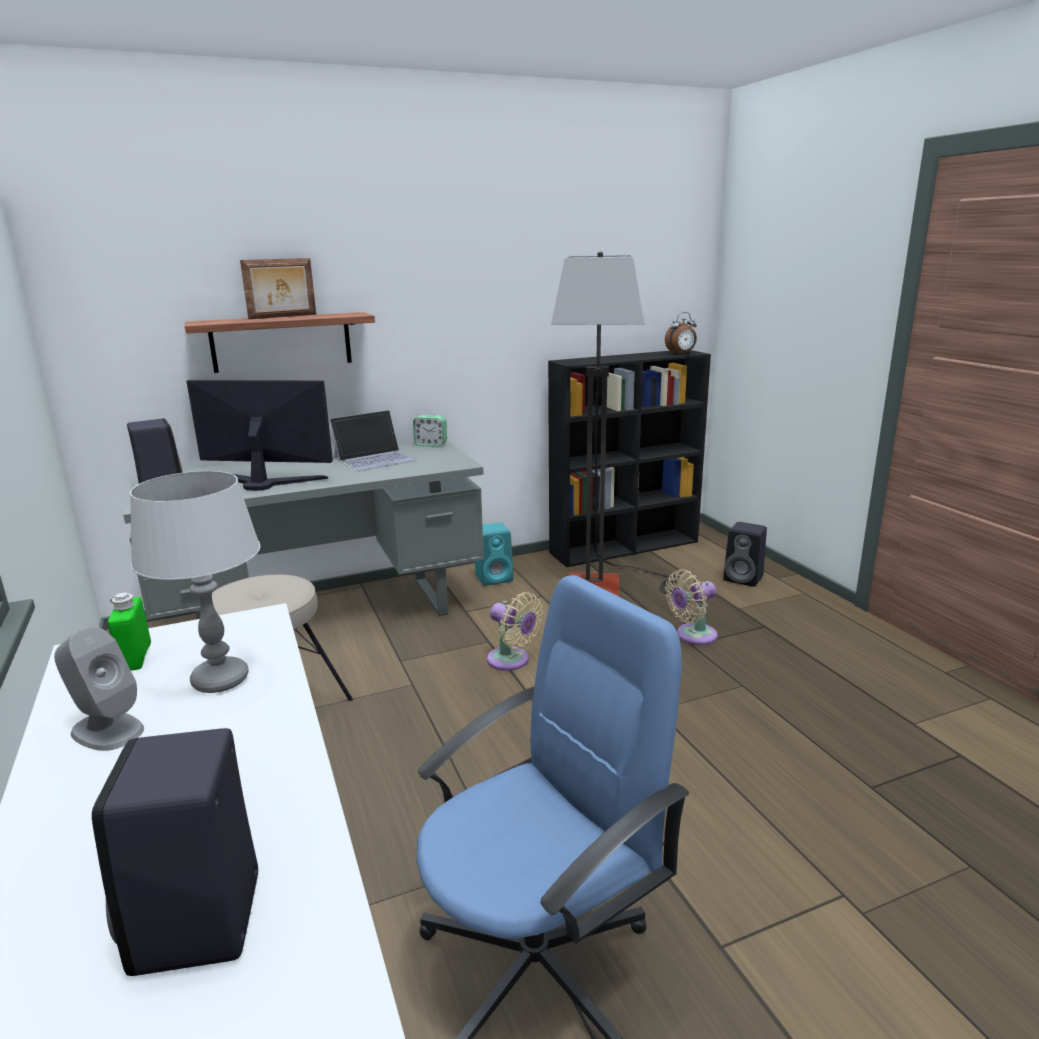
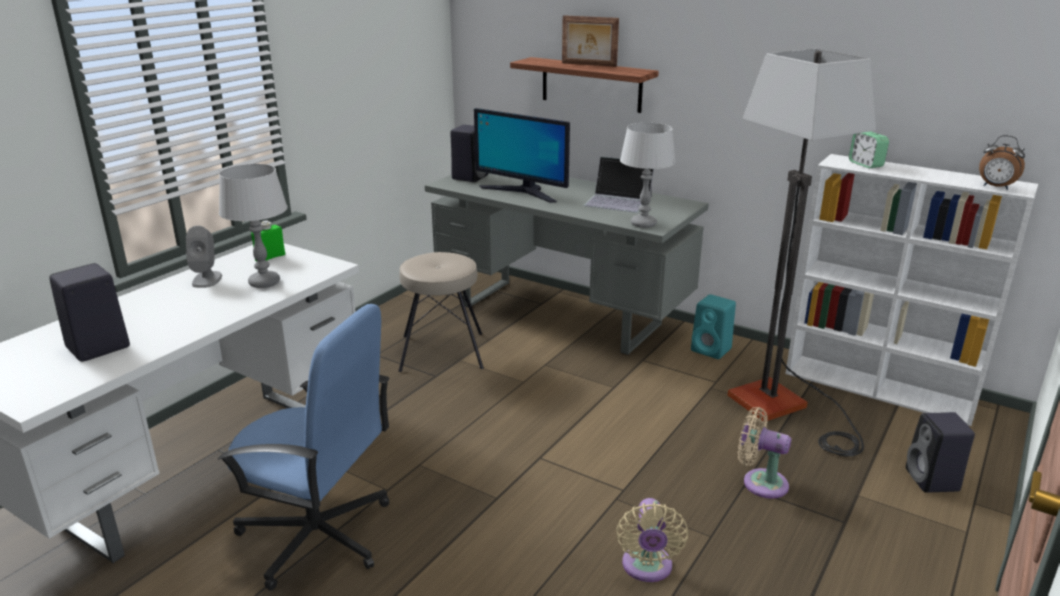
camera: 55 degrees right, 5 degrees up
monitor [186,380,333,491] -> monitor turned 150 degrees clockwise [474,108,570,203]
alarm clock [413,415,447,446] -> alarm clock moved to [849,131,889,168]
beige fan [487,592,543,671] -> beige fan moved to [616,498,688,582]
black bookcase [548,350,711,567] -> white bookcase [785,154,1038,426]
none -> grey table lamp [620,123,676,228]

